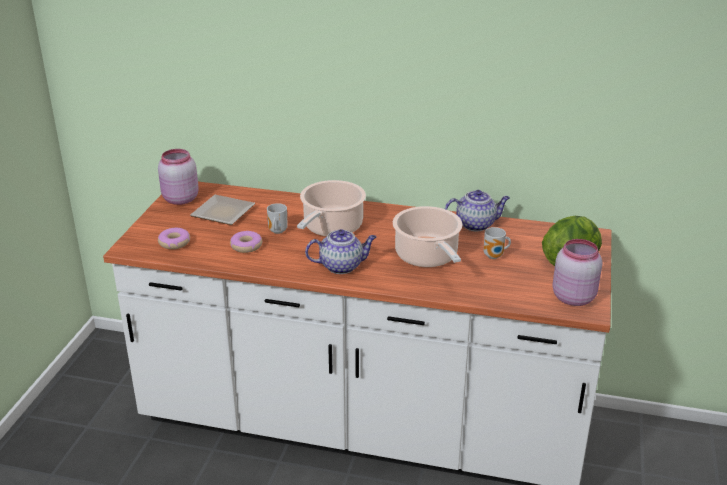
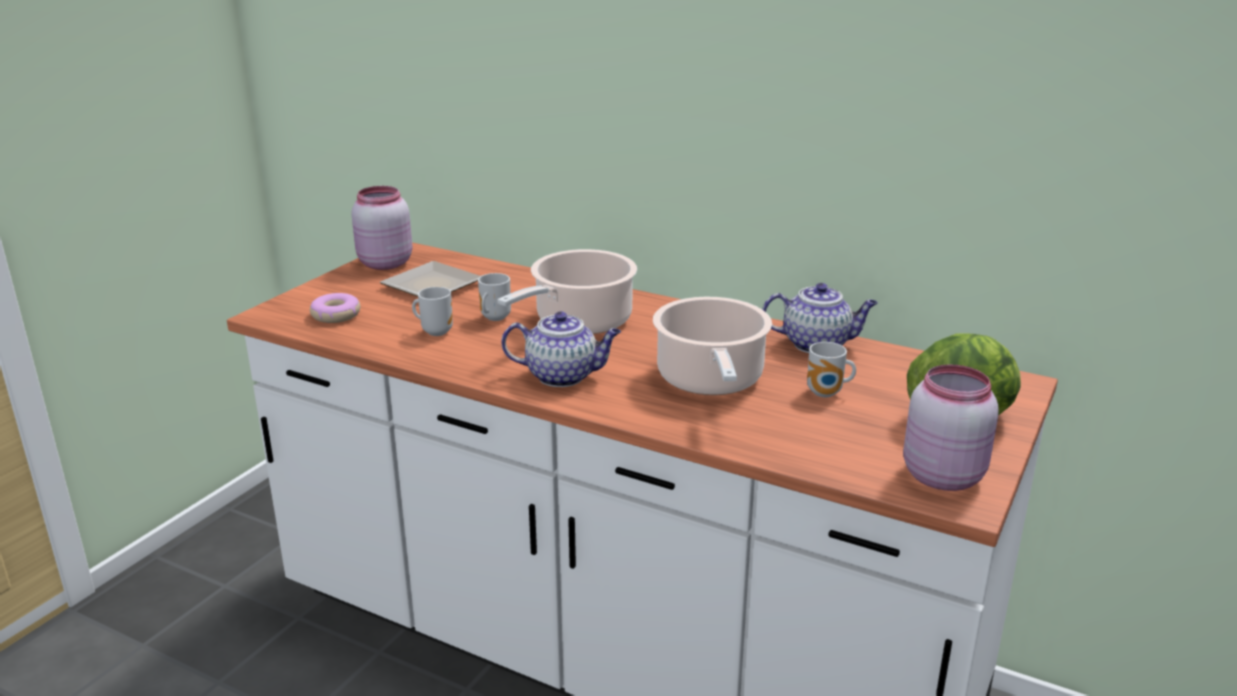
camera: 15 degrees right, 5 degrees down
donut [230,231,262,253] -> mug [412,287,453,336]

